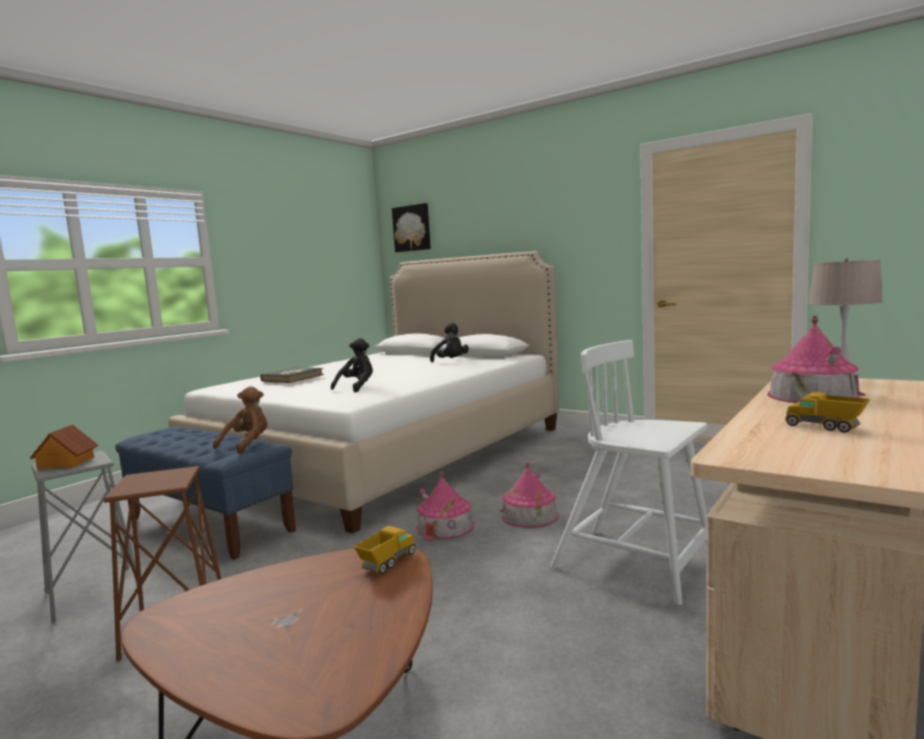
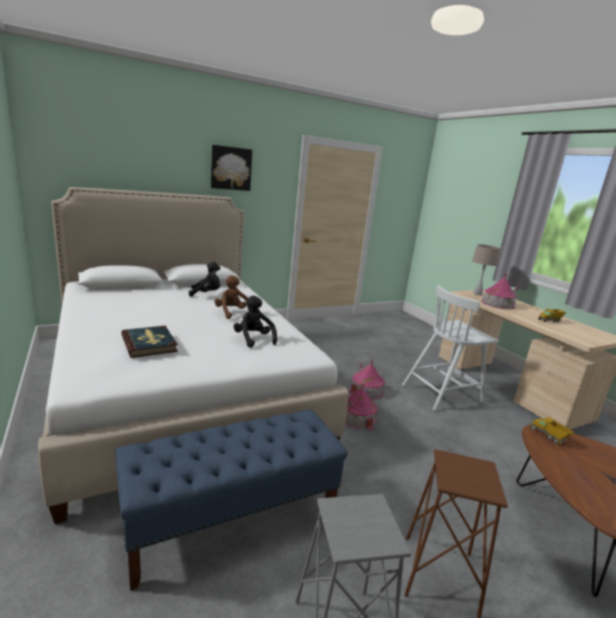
camera: 65 degrees left, 10 degrees up
toy house [30,424,98,470] -> none
brown plush toy [213,386,268,454] -> brown plush toy moved to [214,275,250,319]
picture [392,203,431,252] -> picture moved to [211,145,252,191]

